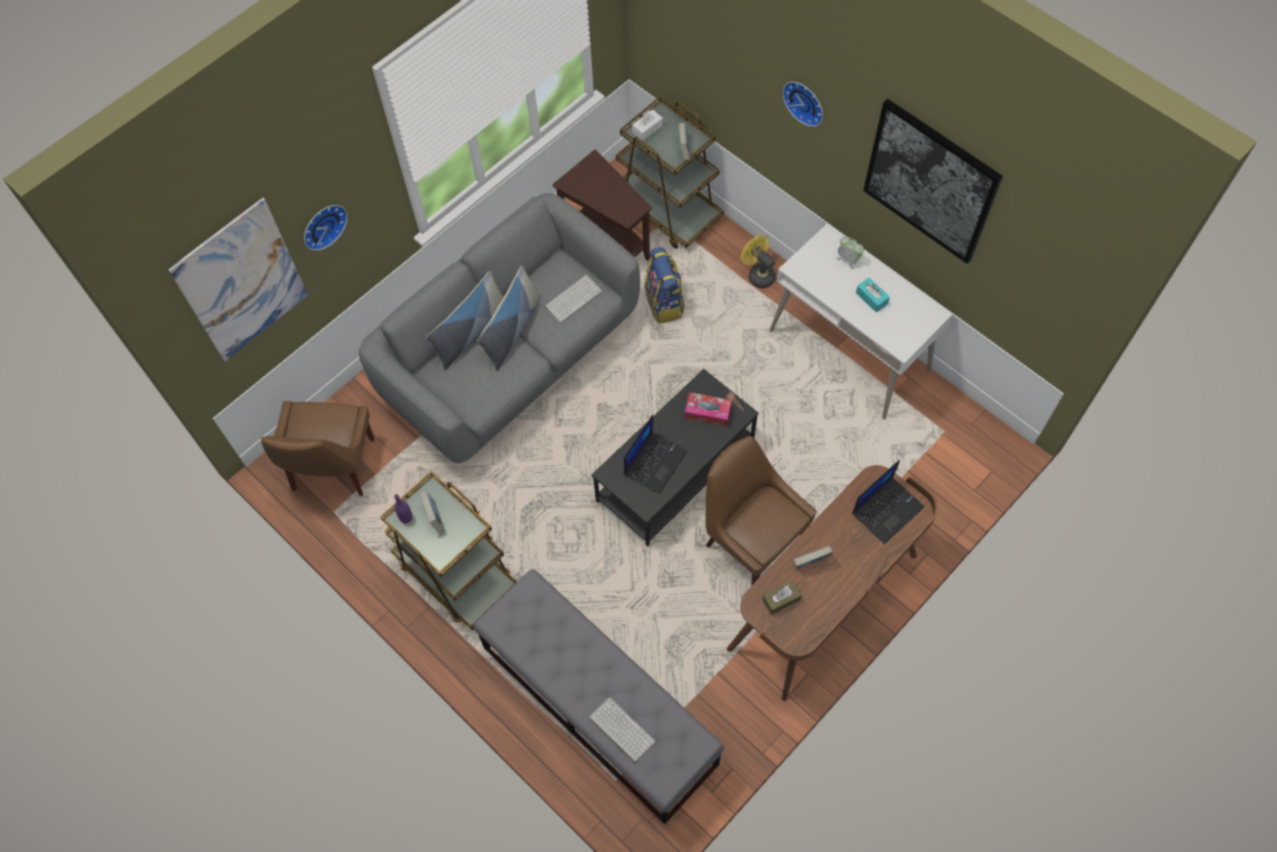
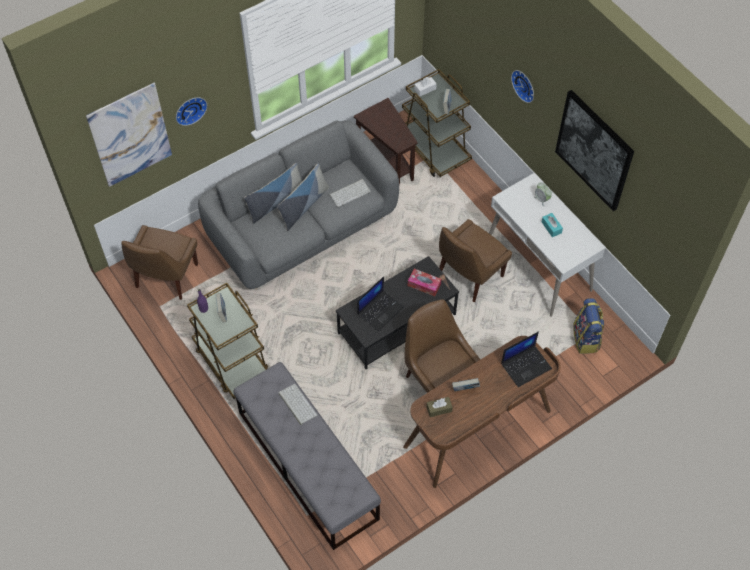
camera: 10 degrees right, 5 degrees down
keyboard [589,697,655,763] -> keyboard moved to [279,384,317,425]
backpack [644,247,685,324] -> backpack moved to [573,298,604,354]
yellow fan [741,235,776,288] -> none
none -> brown chair [439,219,512,302]

